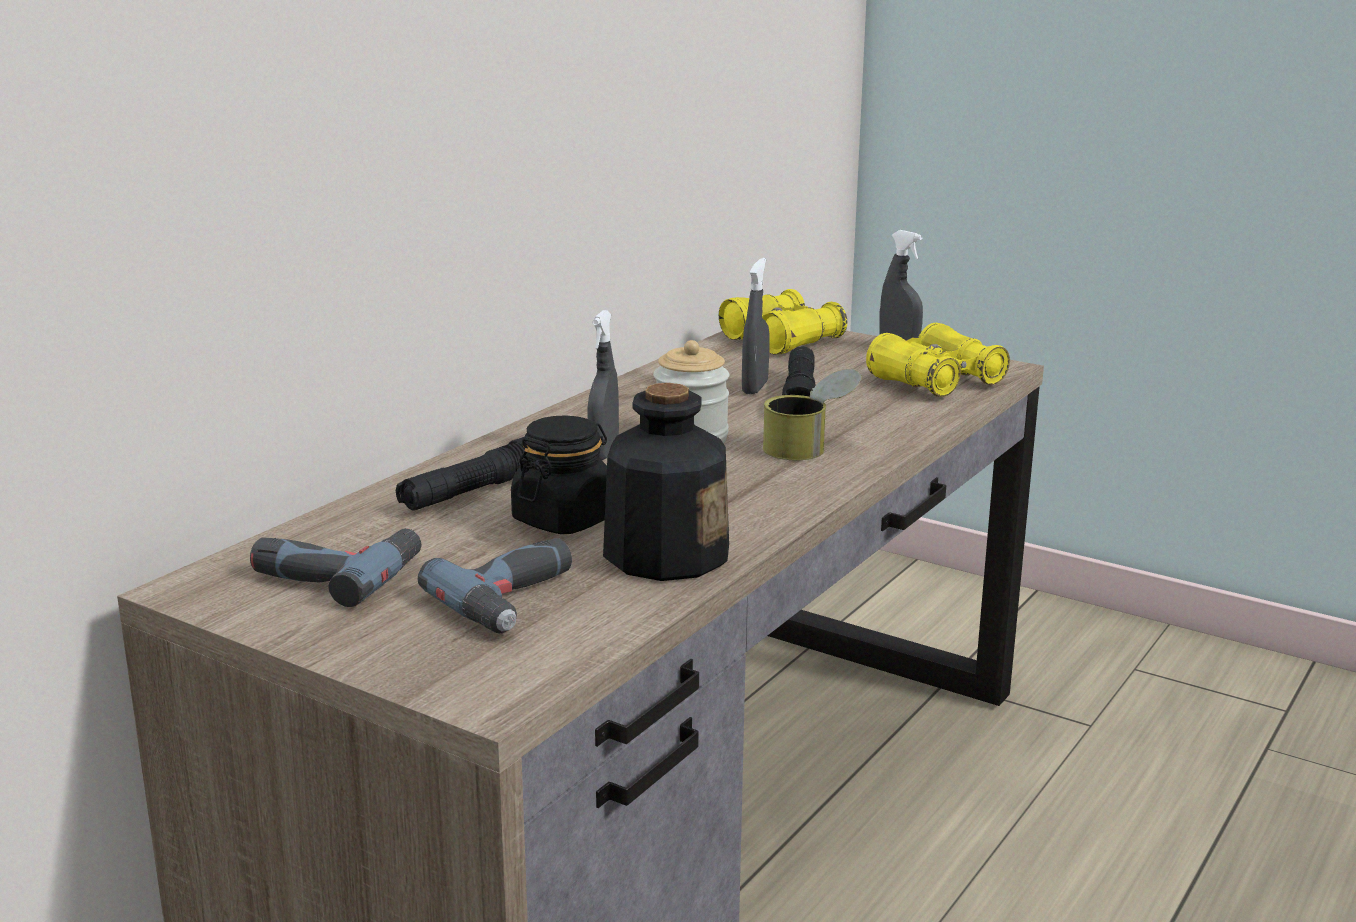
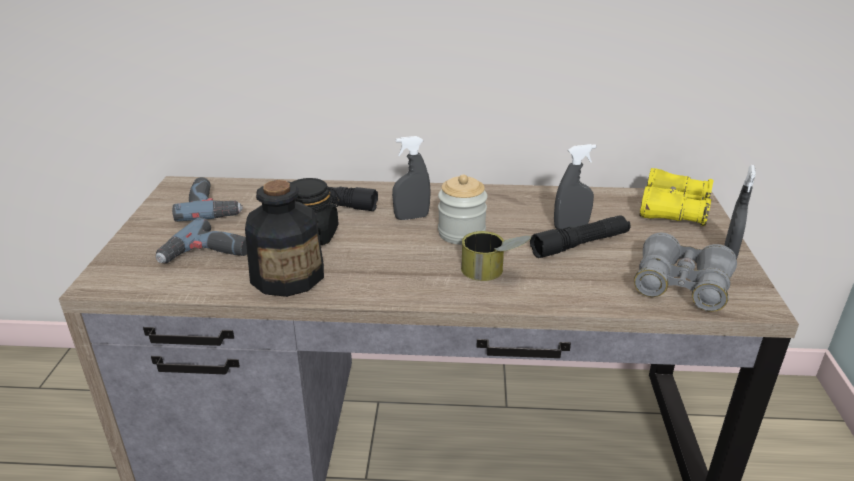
camera: 60 degrees right, 10 degrees up
yellow binoculars [866,323,1010,397] -> grey binoculars [634,233,737,312]

